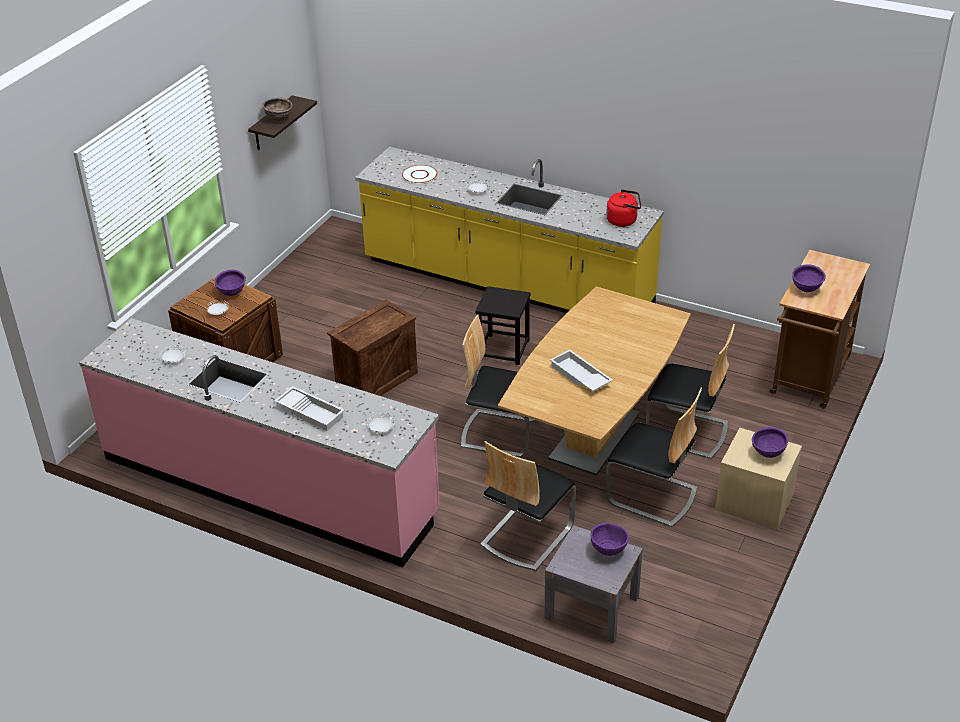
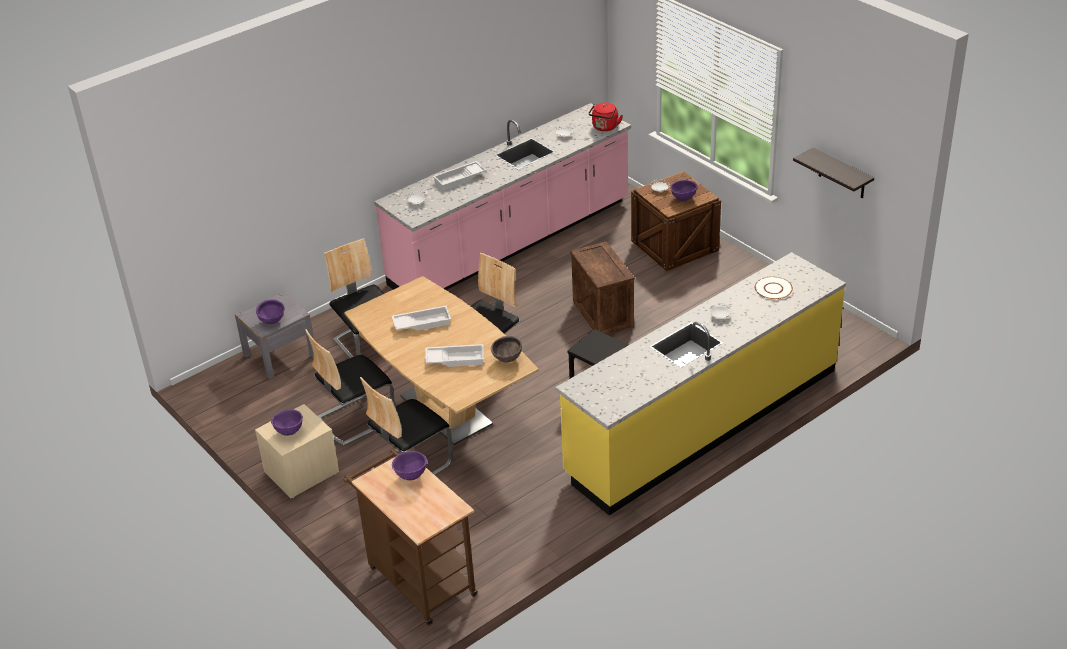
camera: 115 degrees right, 0 degrees up
brown bowl [262,97,293,121] -> brown bowl moved to [491,336,522,363]
red kettle [606,189,641,227] -> red kettle moved to [589,103,623,131]
none -> white tray [425,344,484,367]

